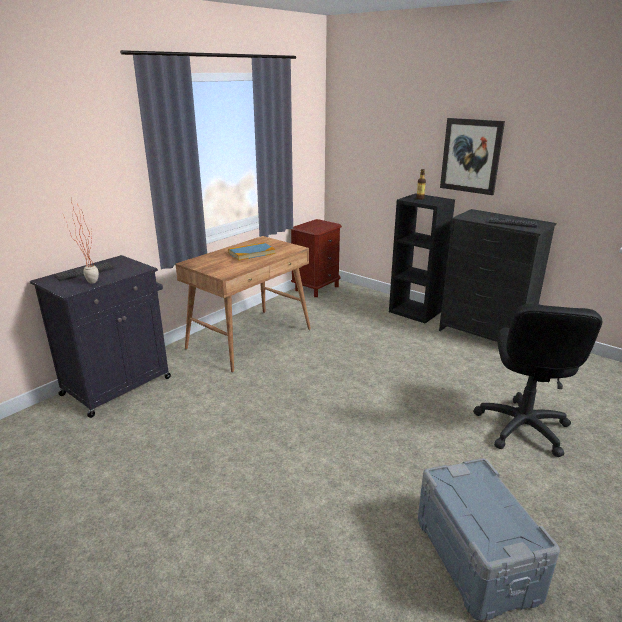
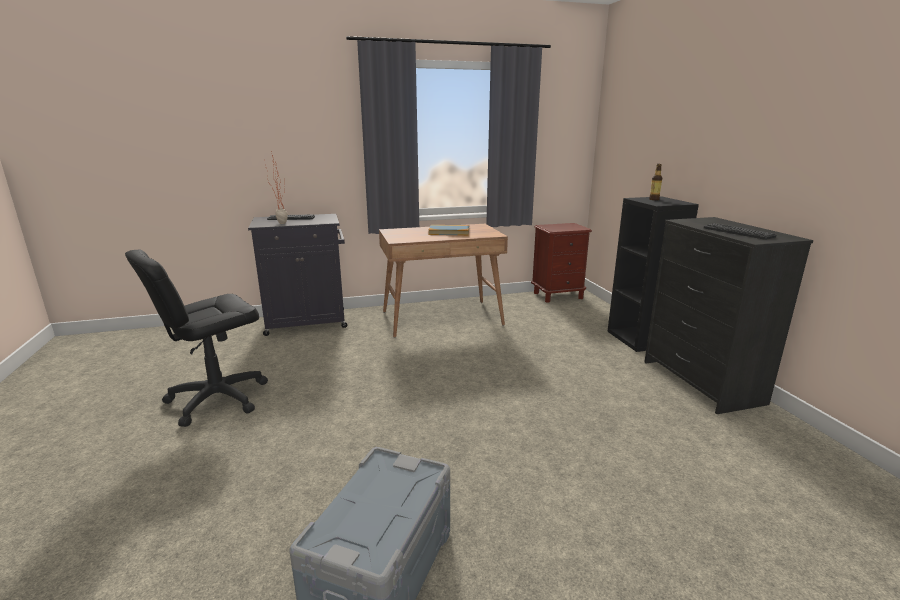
camera: 35 degrees right, 5 degrees down
picture [440,118,505,195] -> none
black office chair [473,304,603,457] -> black office chair moved to [125,249,268,427]

